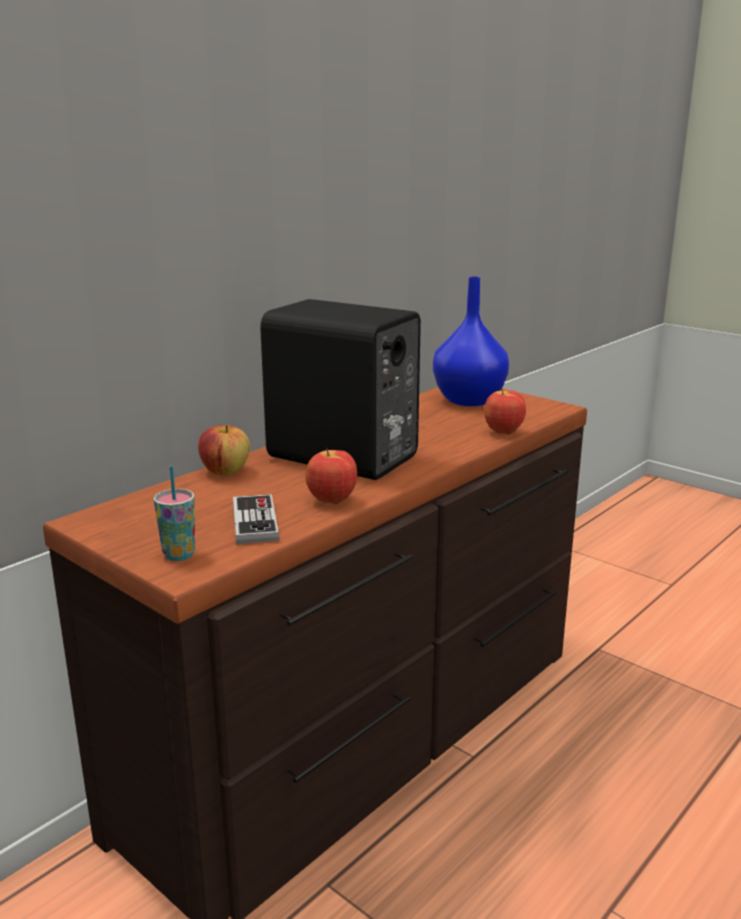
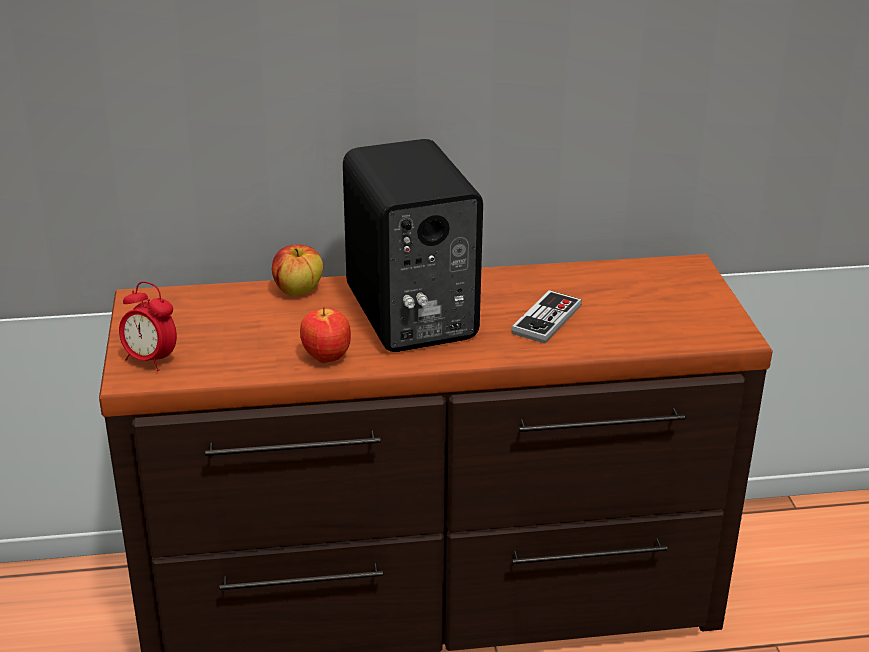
camera: 40 degrees right, 10 degrees up
cup [154,466,195,561] -> alarm clock [119,281,177,371]
game controller [233,494,279,544] -> game controller moved to [511,290,582,344]
blue vase [433,277,509,406] -> none
apple [484,388,526,434] -> none

